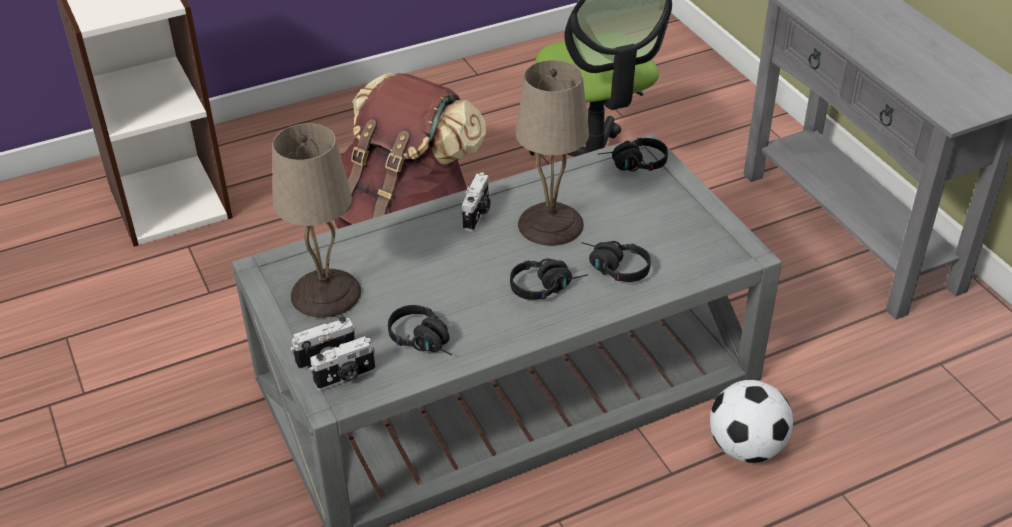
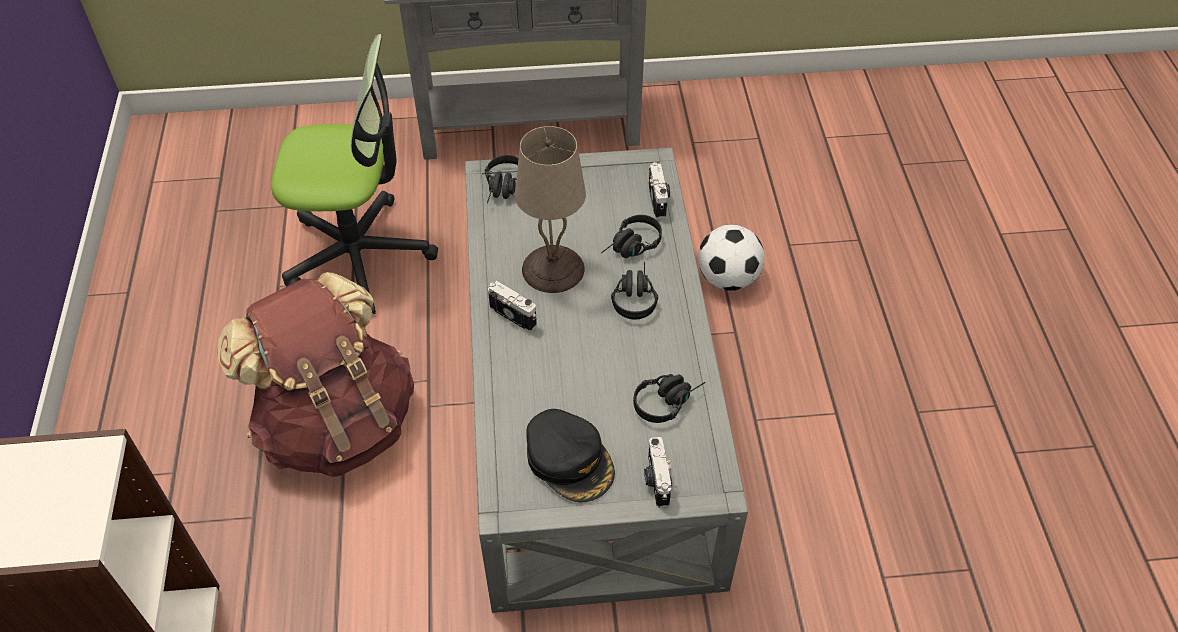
camera: 70 degrees left, 10 degrees up
beige table lamp [272,123,361,318] -> black cap [526,409,615,503]
camera [310,336,375,390] -> camera moved to [649,162,670,219]

